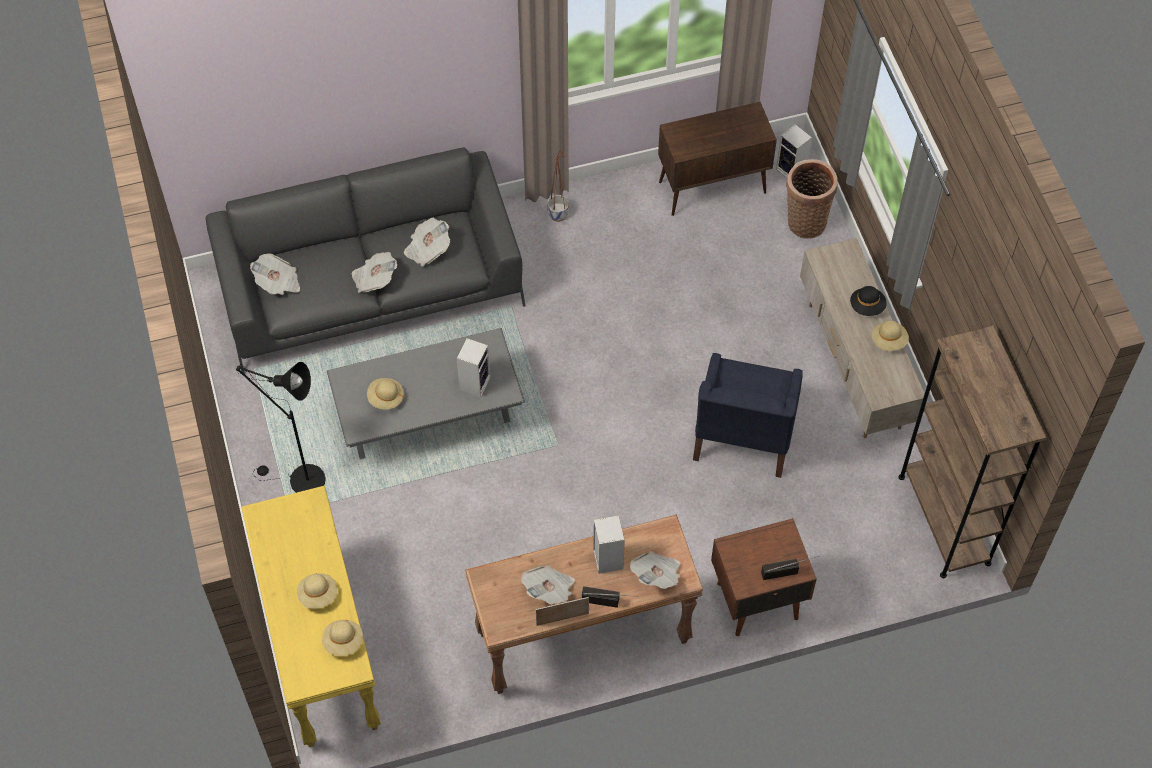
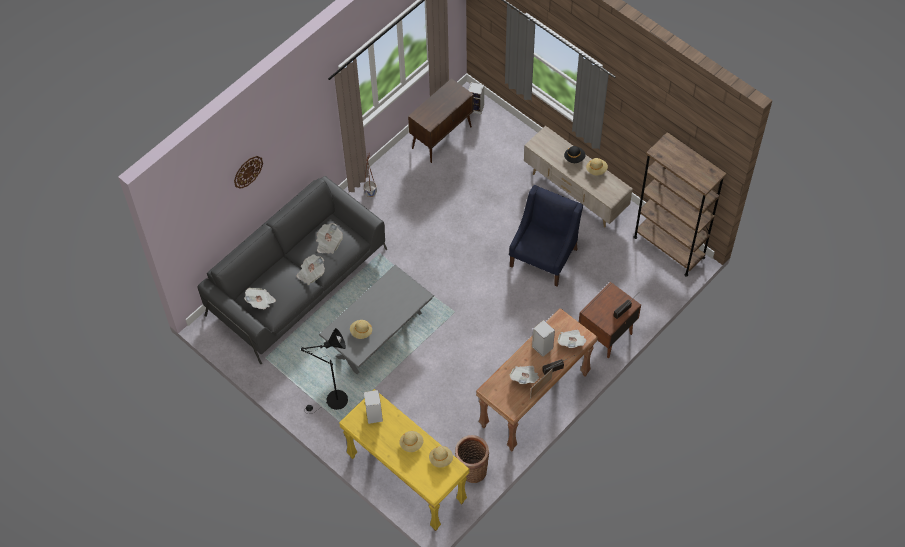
camera: 30 degrees left, 0 degrees up
speaker [457,338,491,397] -> speaker moved to [364,390,383,424]
blue armchair [693,353,803,478] -> blue armchair turned 135 degrees counterclockwise [509,185,583,286]
basket [786,159,838,239] -> basket moved to [455,435,489,483]
none -> wall clock [234,156,263,189]

